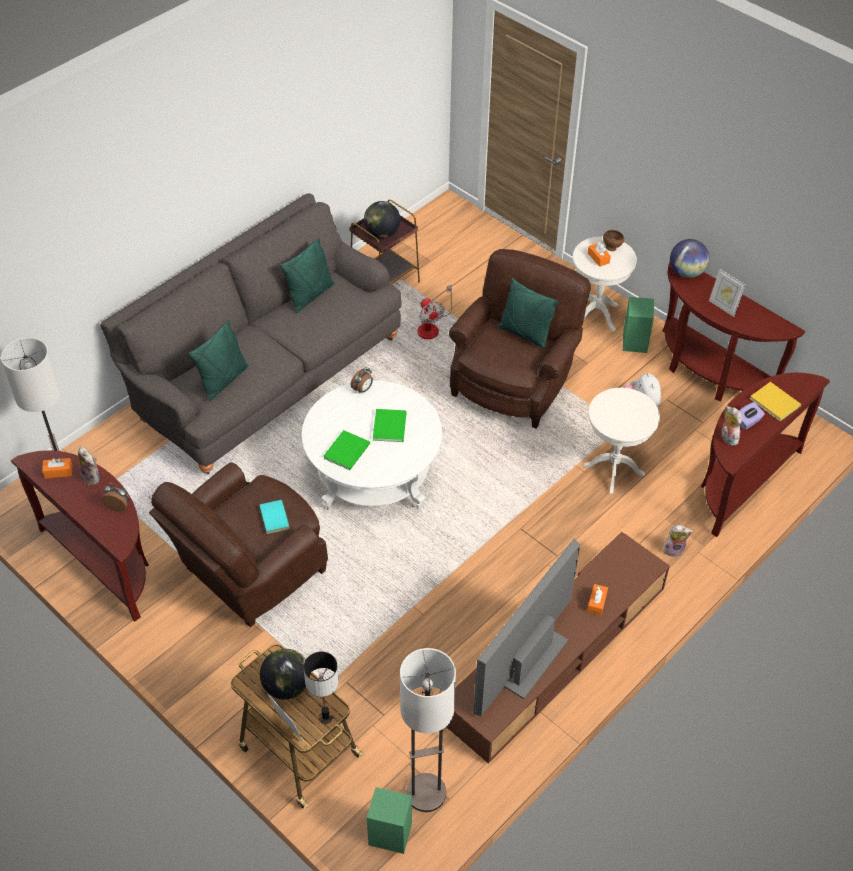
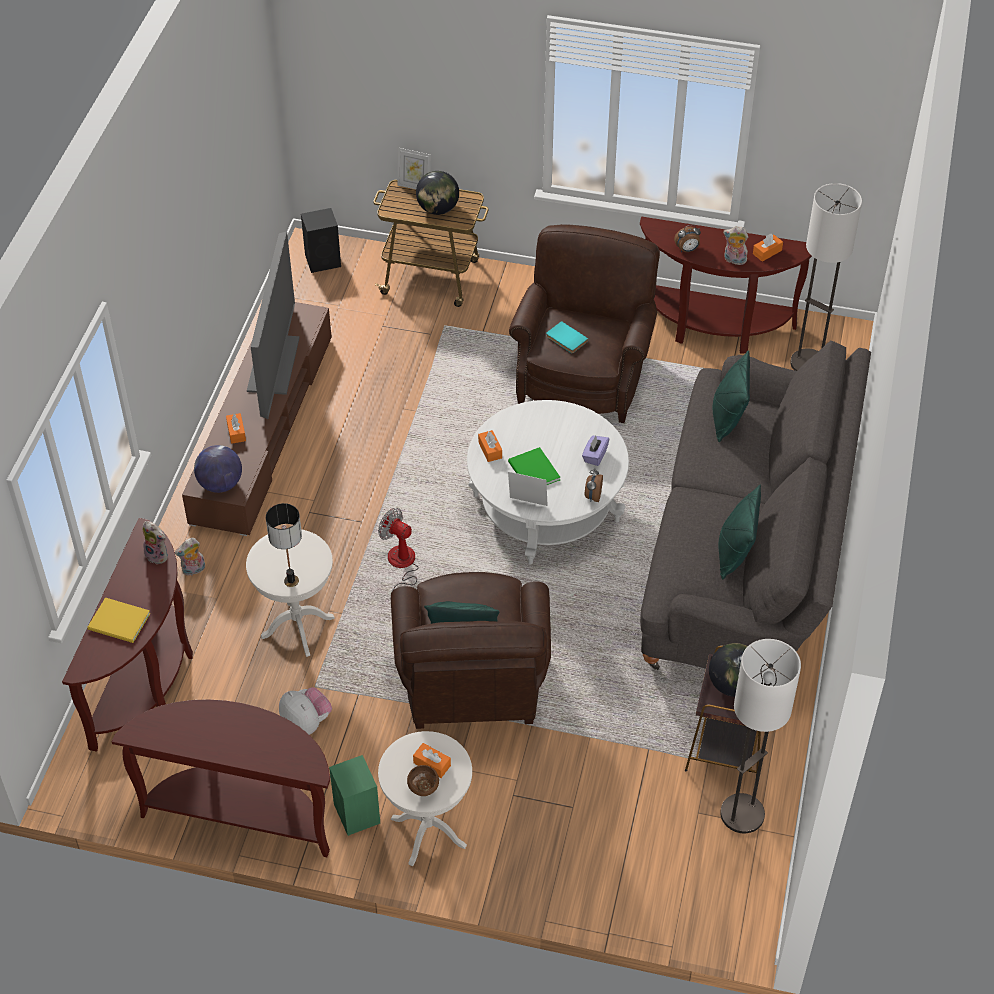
camera: 150 degrees right, 0 degrees up
table lamp [303,652,339,724] -> table lamp moved to [266,503,302,587]
green book [323,430,370,470] -> none
green speaker [367,787,412,854] -> black speaker [301,208,341,273]
floor lamp [400,648,456,812] -> floor lamp moved to [720,639,801,833]
fan [417,285,452,339] -> fan moved to [378,508,419,591]
globe [670,239,709,278] -> globe moved to [194,445,242,493]
picture frame [709,269,745,317] -> picture frame moved to [508,471,548,506]
purple tissue box [739,402,765,430] -> purple tissue box moved to [582,436,609,466]
none -> orange tissue box [478,430,502,462]

